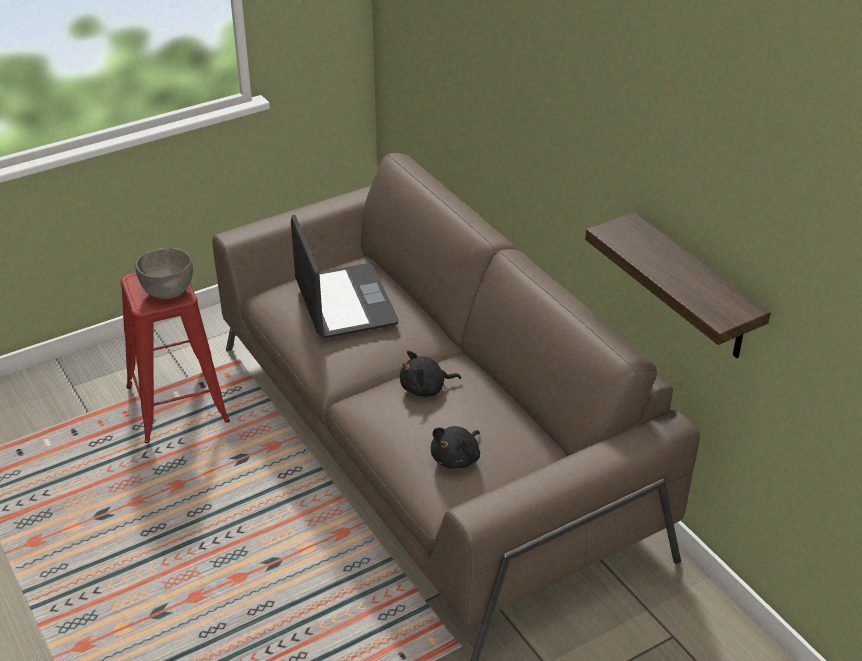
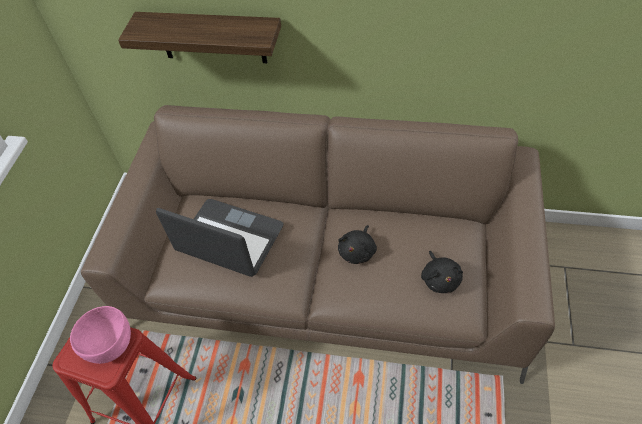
camera: 45 degrees left, 15 degrees up
grey bowl [136,248,193,299] -> pink bowl [70,306,131,364]
shelf [585,212,770,358] -> shelf moved to [118,12,281,63]

